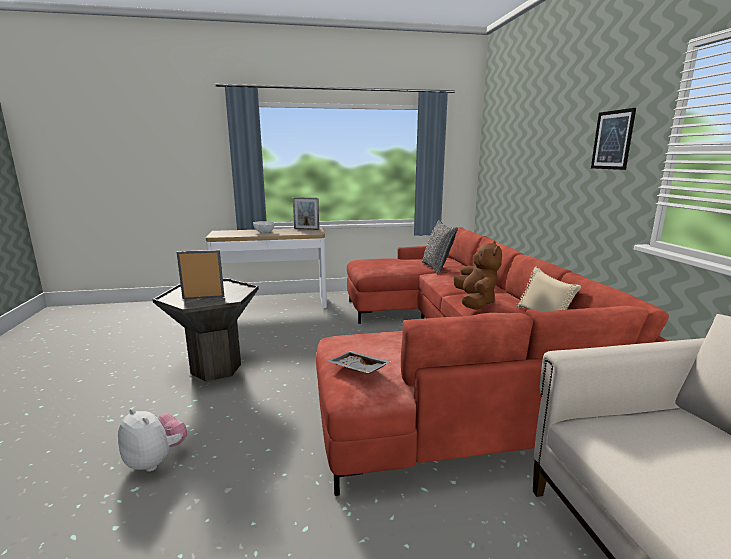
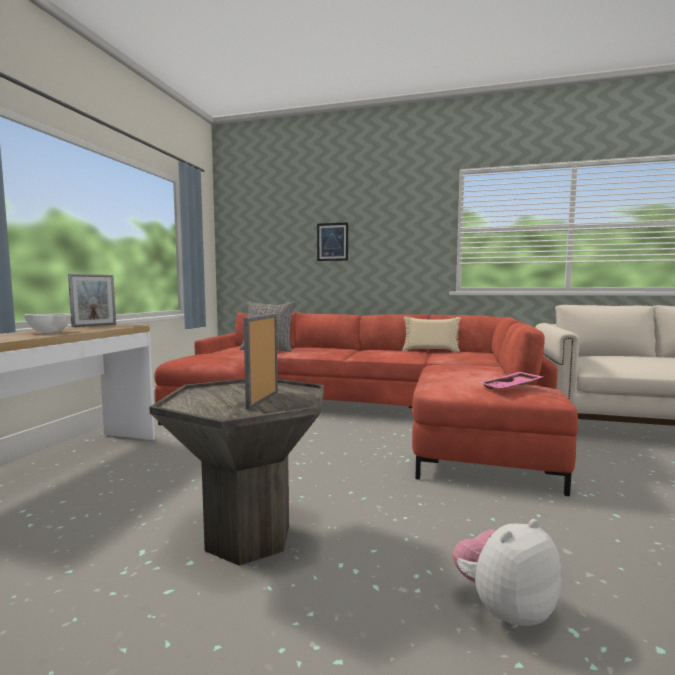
camera: 65 degrees left, 10 degrees down
grey tray [327,351,392,374] -> pink tray [478,372,543,389]
brown plush toy [453,241,502,310] -> none
picture [591,108,636,170] -> picture moved to [317,222,348,261]

